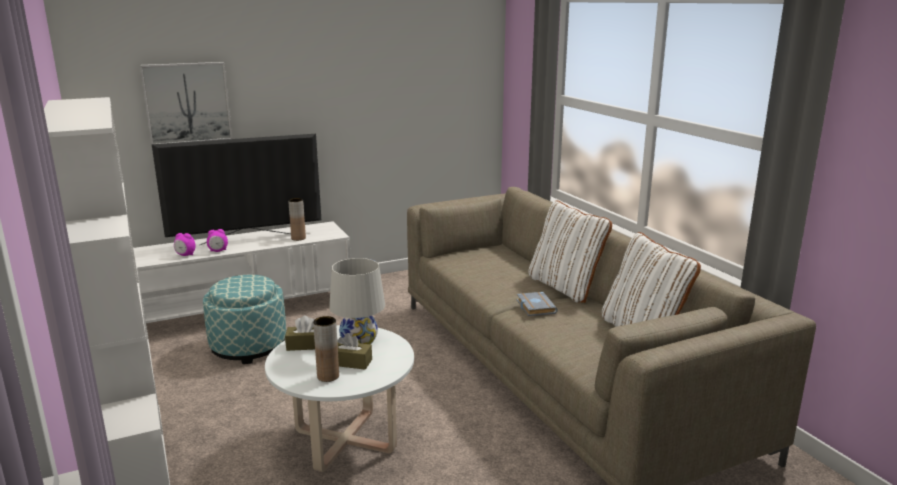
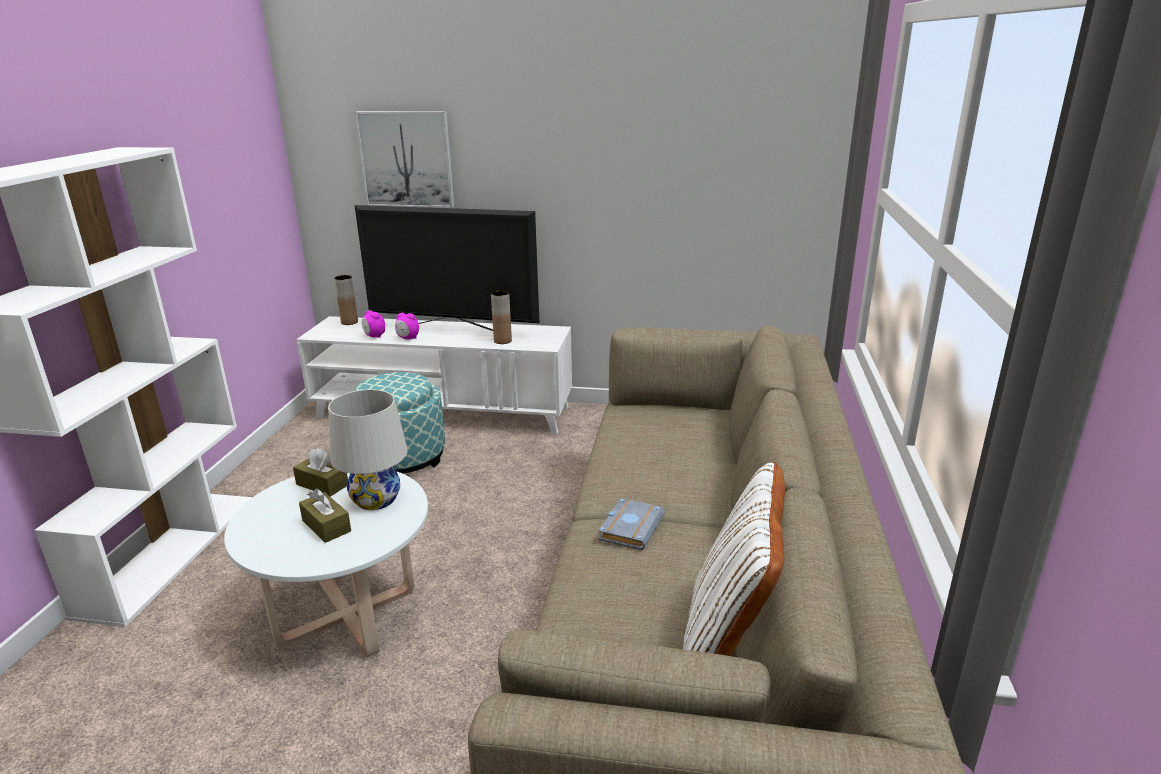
camera: 35 degrees right, 5 degrees up
brown vase [313,316,339,382] -> brown vase moved to [334,275,358,325]
white pillow [528,200,612,303] -> none

